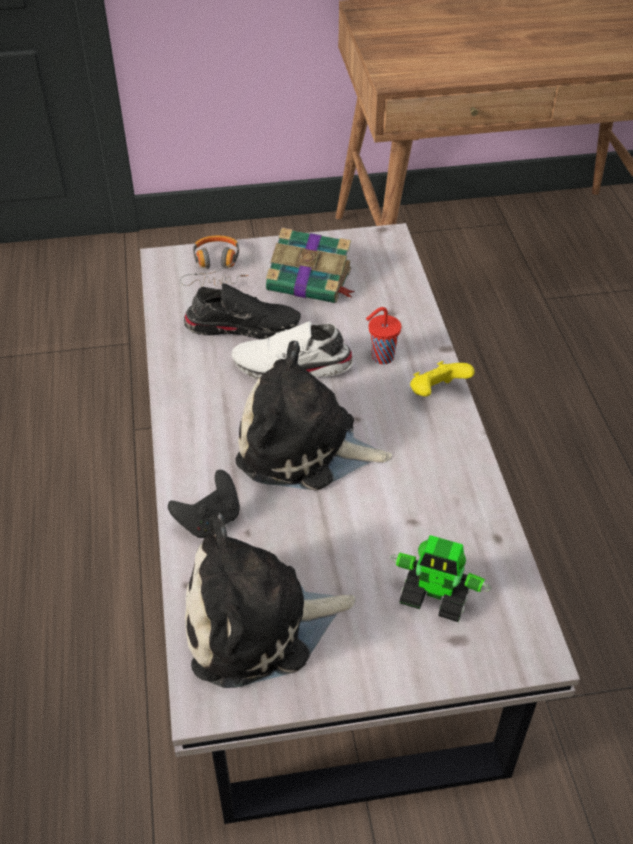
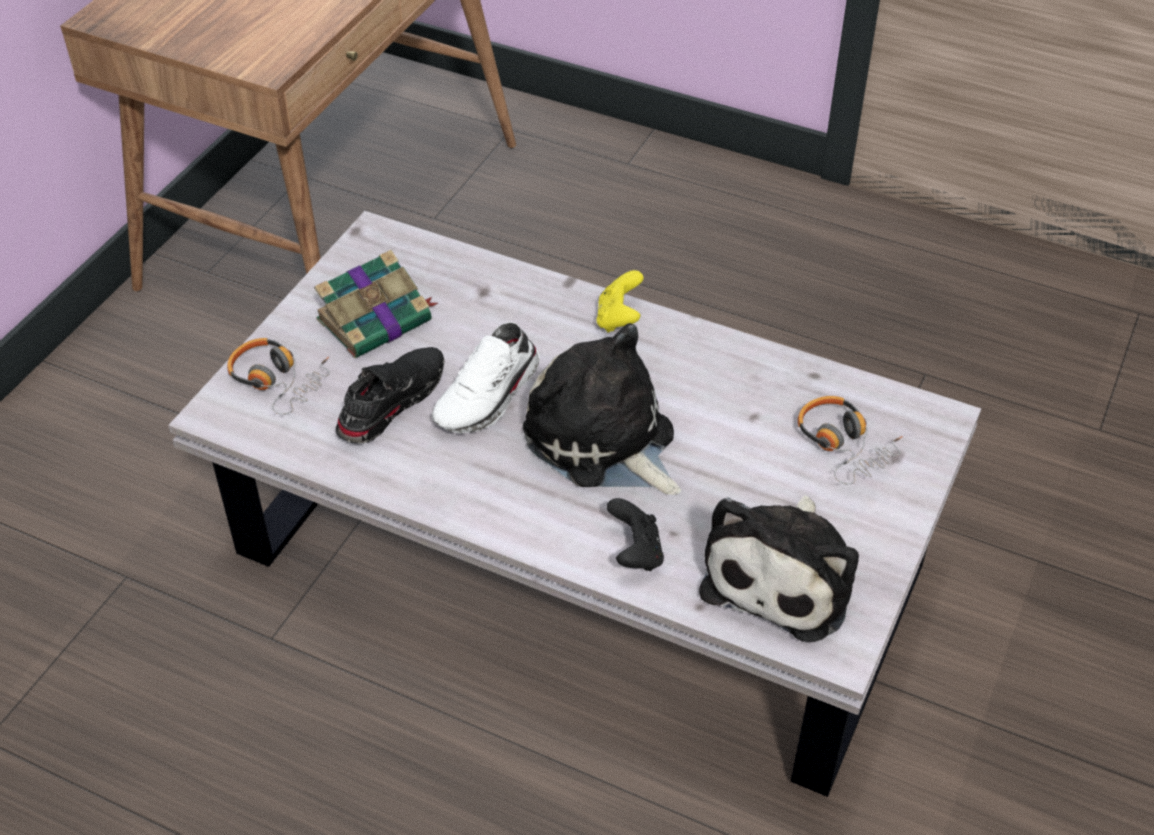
camera: 55 degrees left, 0 degrees up
plush toy [236,341,392,490] -> plush toy turned 90 degrees clockwise [523,323,681,495]
red cup [366,307,401,364] -> none
toy robot [390,535,491,622] -> headphones [798,396,903,484]

